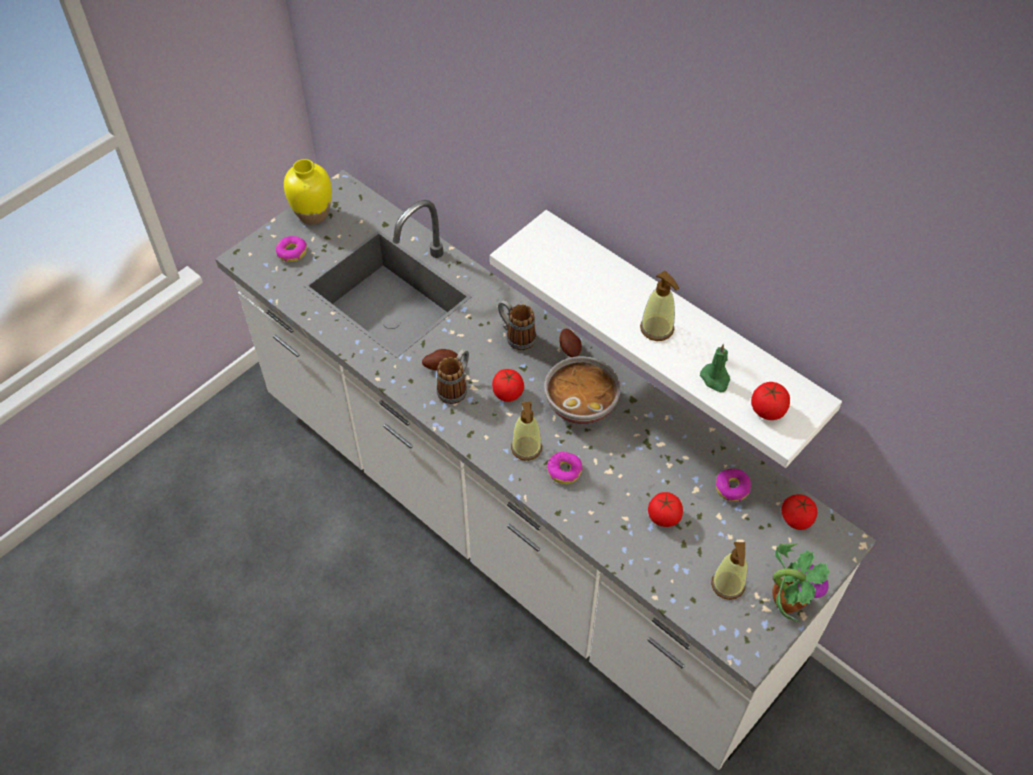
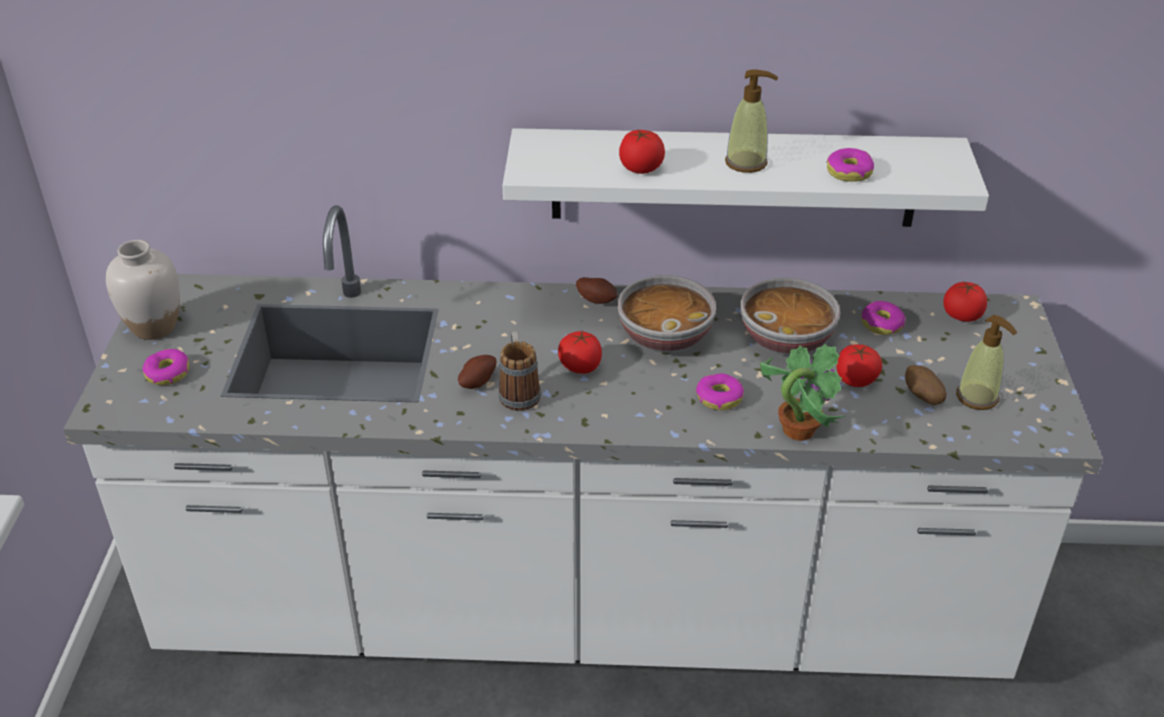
camera: 40 degrees left, 15 degrees down
yellow vase [284,159,332,225] -> white vase [106,240,180,340]
mug [498,300,536,350] -> none
soap dispenser [511,402,542,461] -> none
green candle [700,344,730,392] -> donut [826,148,874,182]
tomato [751,382,790,420] -> tomato moved to [619,129,665,174]
potted plant [772,543,830,622] -> potted plant moved to [760,344,845,441]
none -> bowl [741,278,840,356]
none -> potato [905,365,946,405]

